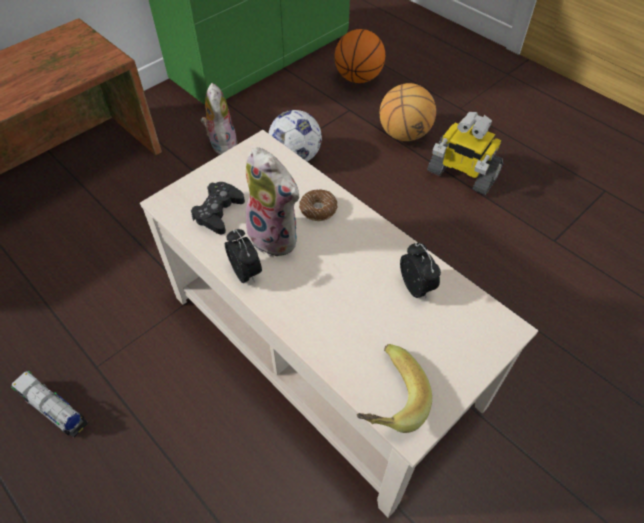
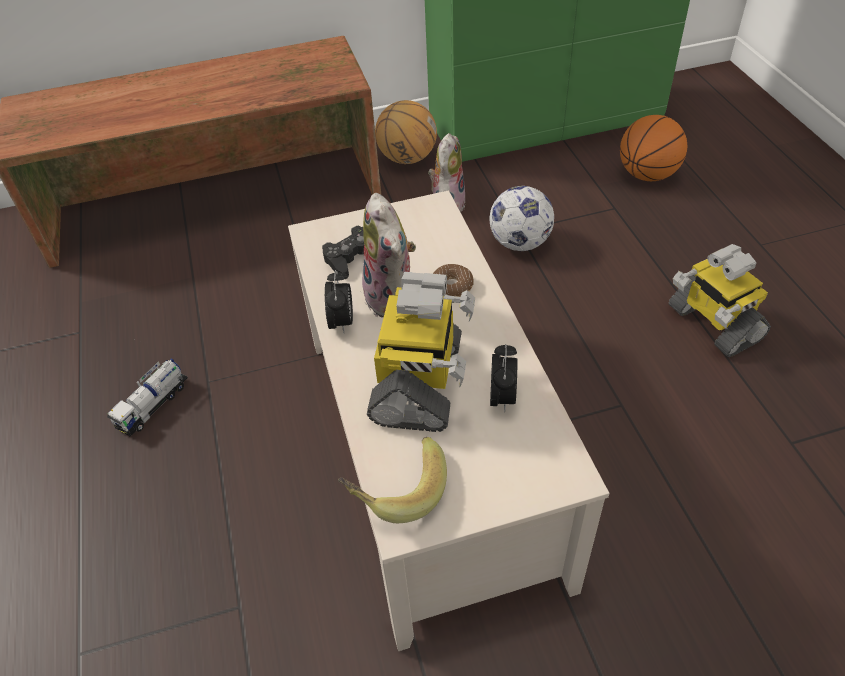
camera: 30 degrees right, 5 degrees down
toy truck [11,371,88,437] -> toy truck turned 120 degrees counterclockwise [107,359,188,436]
basketball [380,83,436,141] -> basketball moved to [375,100,437,164]
none -> toy robot [367,272,475,432]

